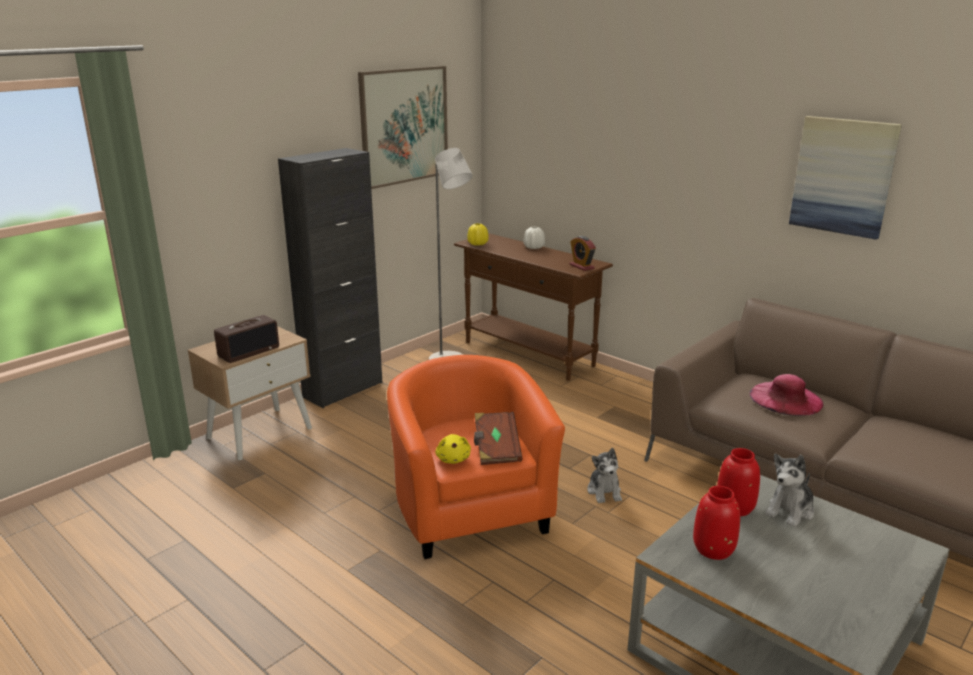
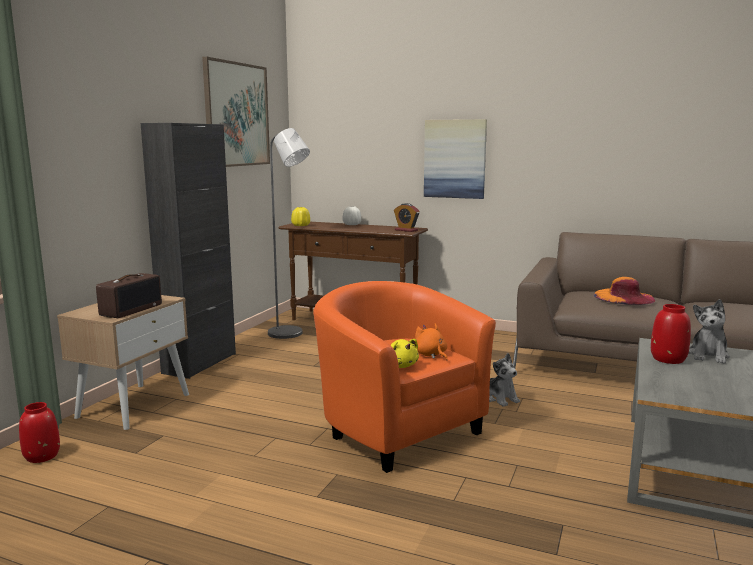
camera: 20 degrees left, 10 degrees down
brown book [474,412,523,465] -> orange plush toy [415,324,447,361]
red vase [693,486,740,560] -> red vase moved to [19,402,60,463]
pink hat [750,374,823,416] -> orange hat [594,277,655,305]
picture [789,116,902,240] -> picture moved to [424,119,487,199]

